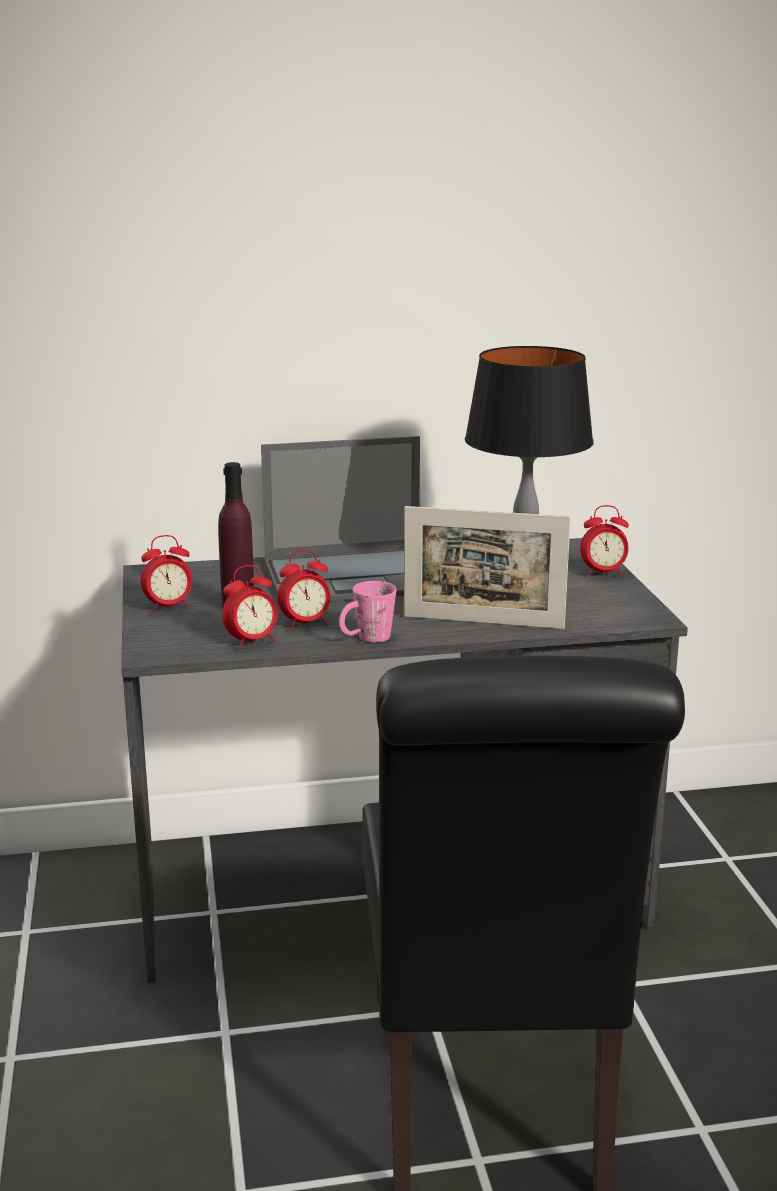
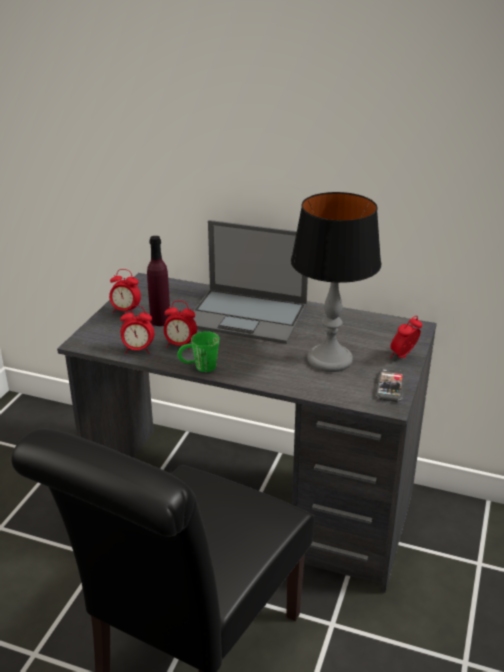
camera: 30 degrees right, 10 degrees up
pink mug [339,581,396,643] -> green mug [177,331,219,372]
picture frame [404,506,571,629] -> none
alarm clock [580,505,629,577] -> alarm clock turned 105 degrees clockwise [390,316,422,358]
none -> phone [375,369,405,402]

